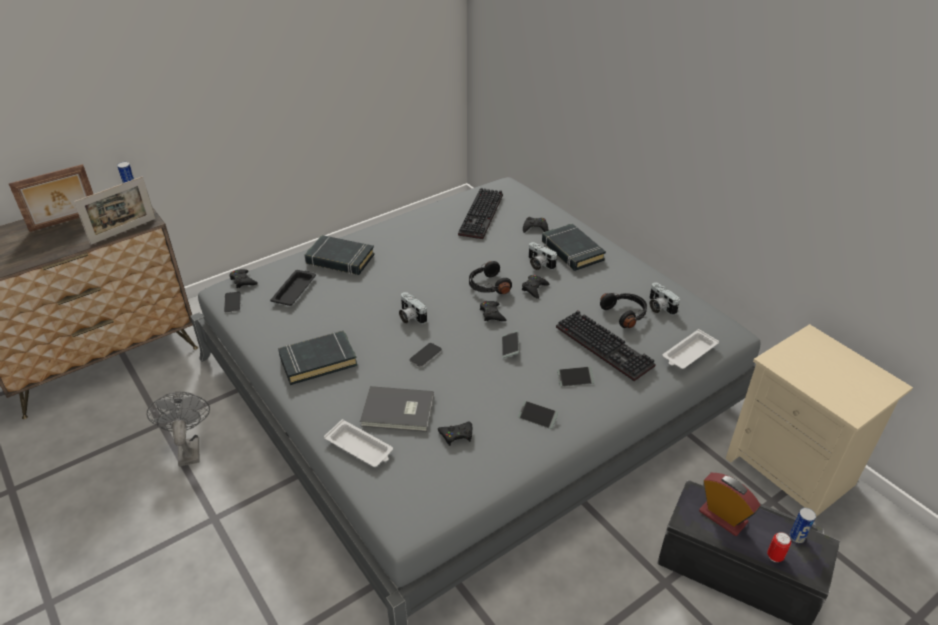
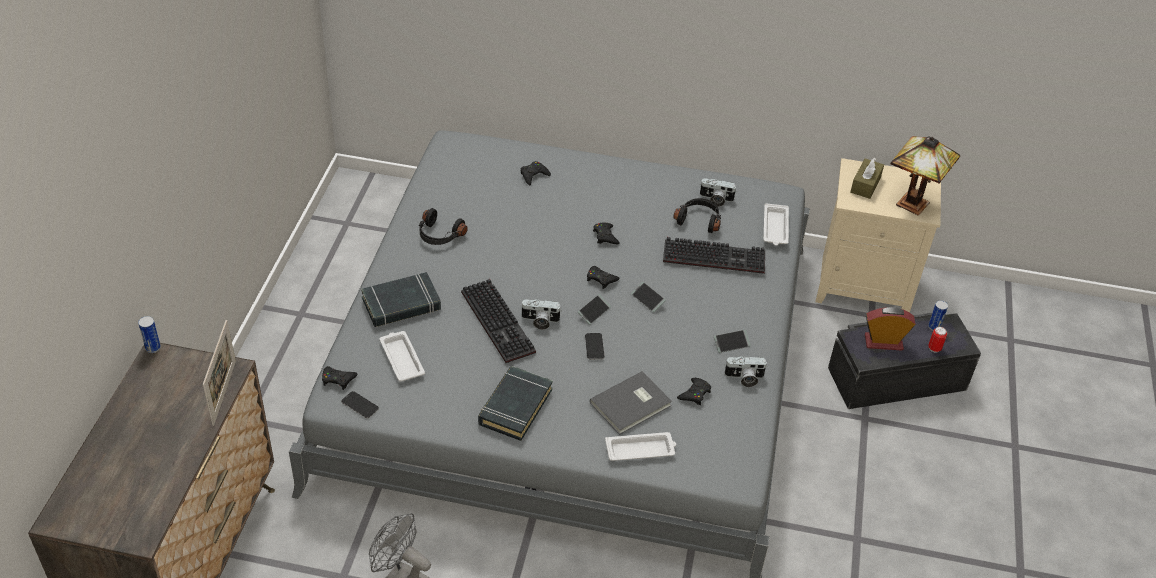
camera: 45 degrees left, 5 degrees up
picture frame [9,164,93,232] -> none
black tray [270,270,316,306] -> white tray [380,331,425,382]
keyboard [458,188,503,239] -> keyboard moved to [461,279,536,363]
black headphones [469,261,512,294] -> black headphones moved to [419,208,468,245]
camera [529,242,557,270] -> camera moved to [724,356,767,387]
black book [542,223,606,271] -> none
phone [557,366,594,387] -> phone moved to [578,294,611,325]
none -> brown tissue box [851,157,884,199]
none -> table lamp [891,136,960,215]

